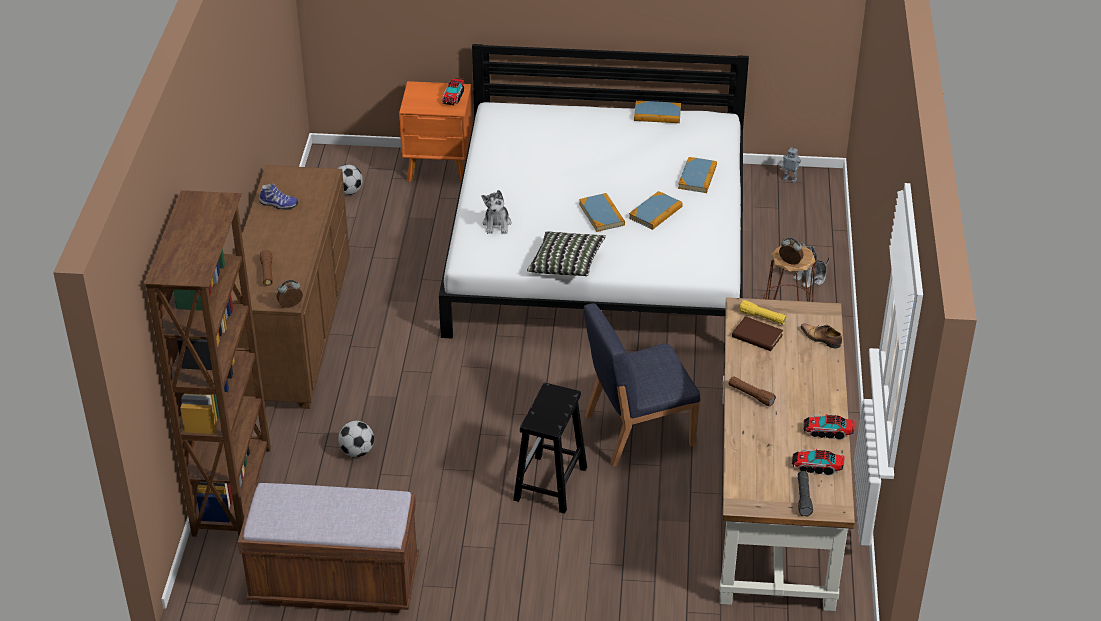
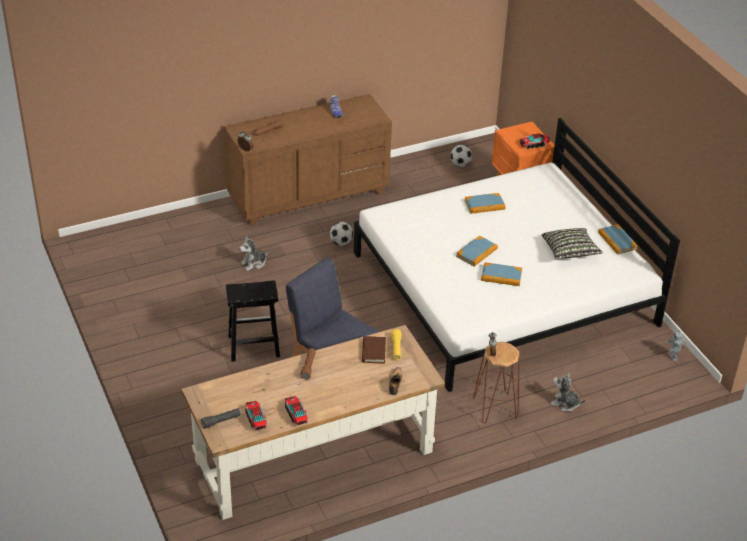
camera: 60 degrees right, 0 degrees up
brown bookcase [144,190,271,537] -> none
brown bench [238,483,419,613] -> none
football [338,421,374,457] -> football moved to [330,222,353,246]
plush toy [482,190,512,234] -> plush toy moved to [239,236,269,271]
pillow [527,231,606,276] -> pillow moved to [541,228,603,259]
book [678,157,717,193] -> book moved to [464,193,506,214]

